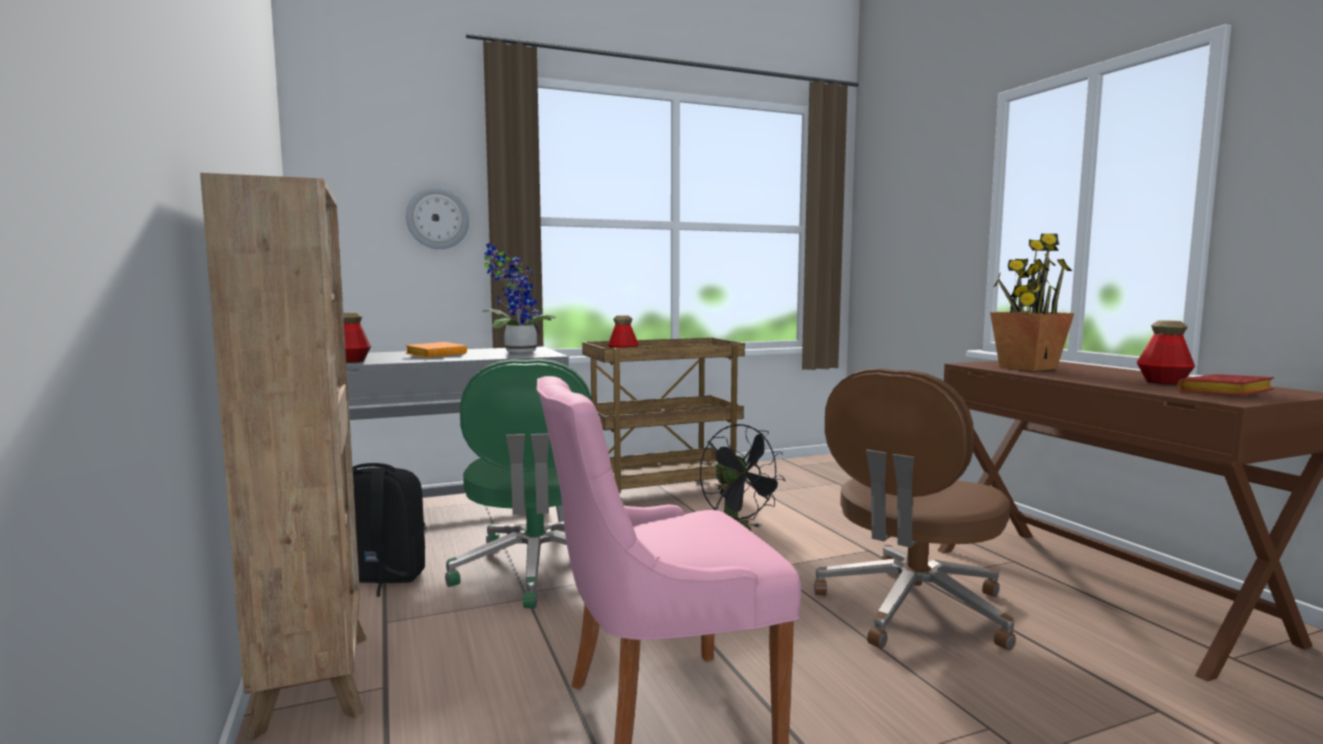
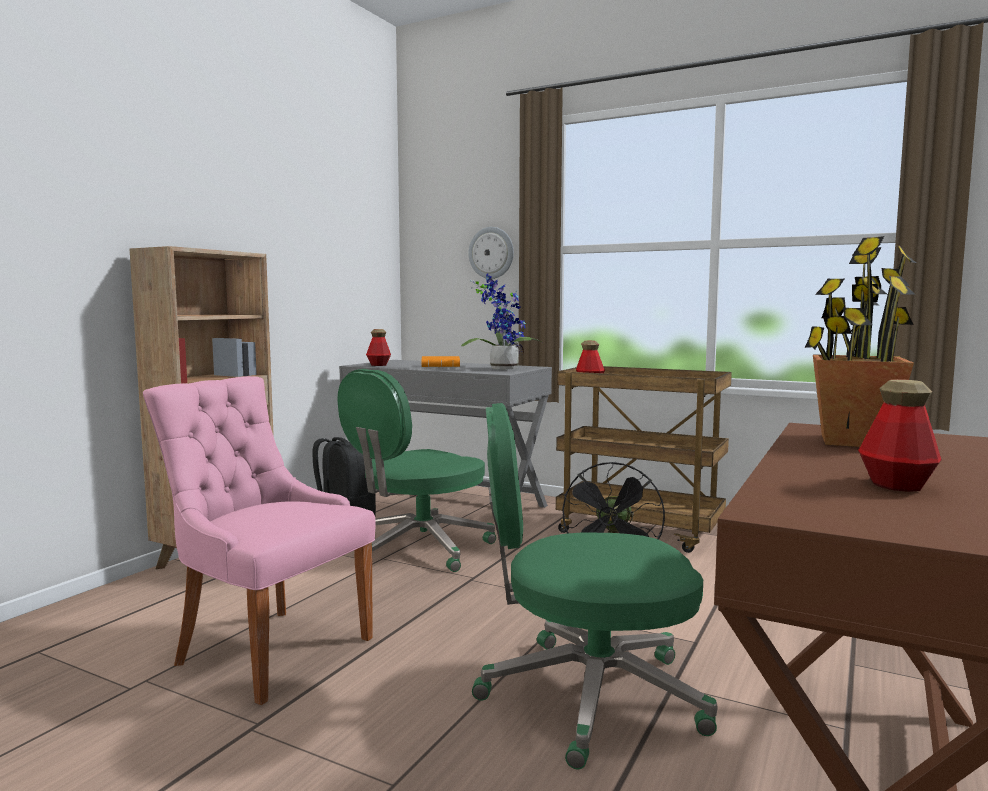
camera: 50 degrees right, 0 degrees up
brown office chair [814,368,1016,650] -> green office chair [472,403,718,769]
red book [1177,374,1274,396] -> none

